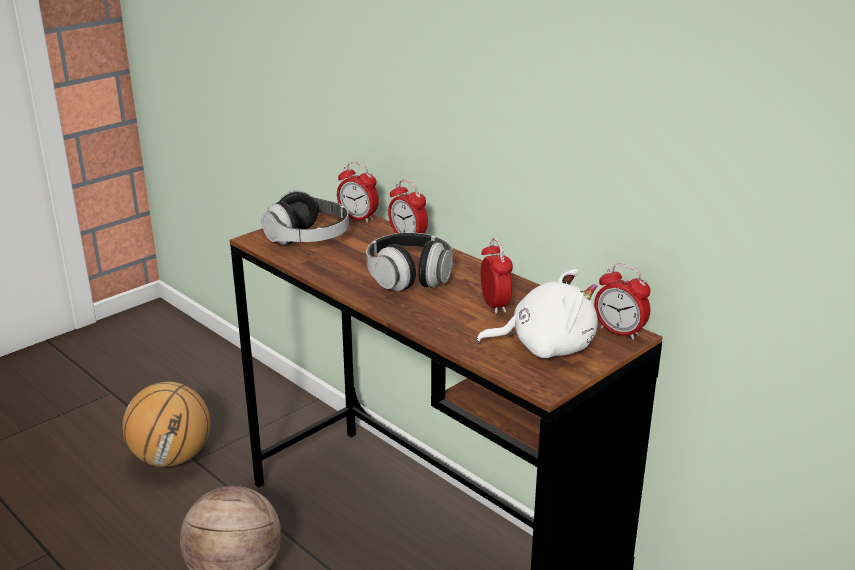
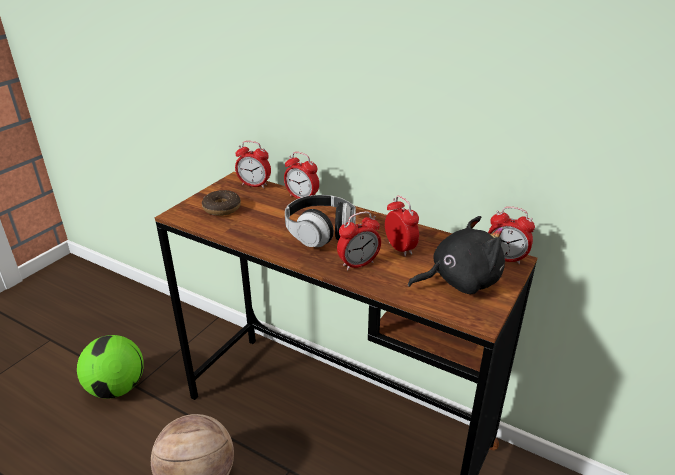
camera: 15 degrees left, 5 degrees up
basketball [123,382,210,467] -> football [77,335,144,399]
headphones [262,190,349,245] -> donut [202,190,241,216]
white plush toy [476,269,598,358] -> black plush toy [408,216,505,294]
none -> alarm clock [337,211,381,271]

